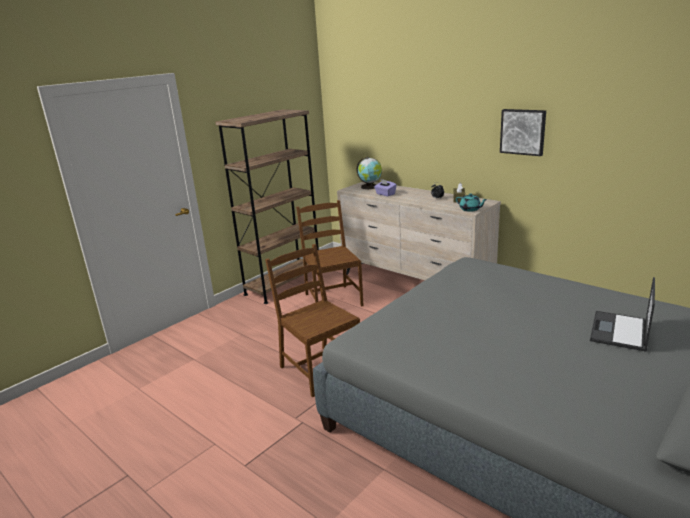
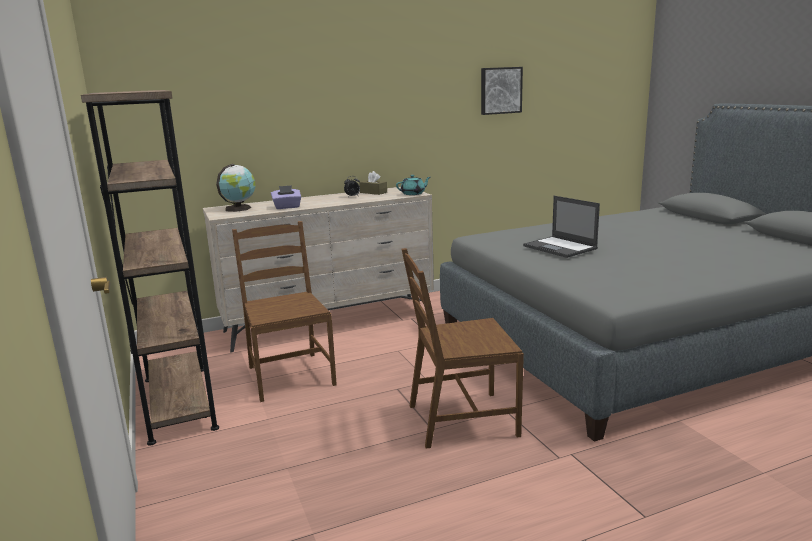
camera: 65 degrees left, 5 degrees down
brown chair [296,200,364,307] -> brown chair turned 60 degrees clockwise [232,221,337,402]
picture [500,109,546,156] -> picture moved to [481,67,523,115]
laptop [590,277,655,352] -> laptop moved to [523,196,600,258]

